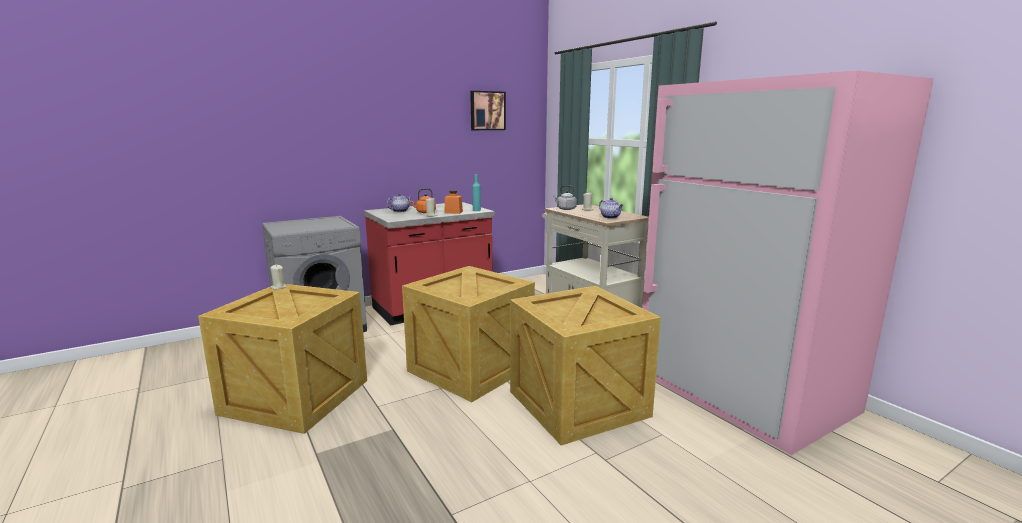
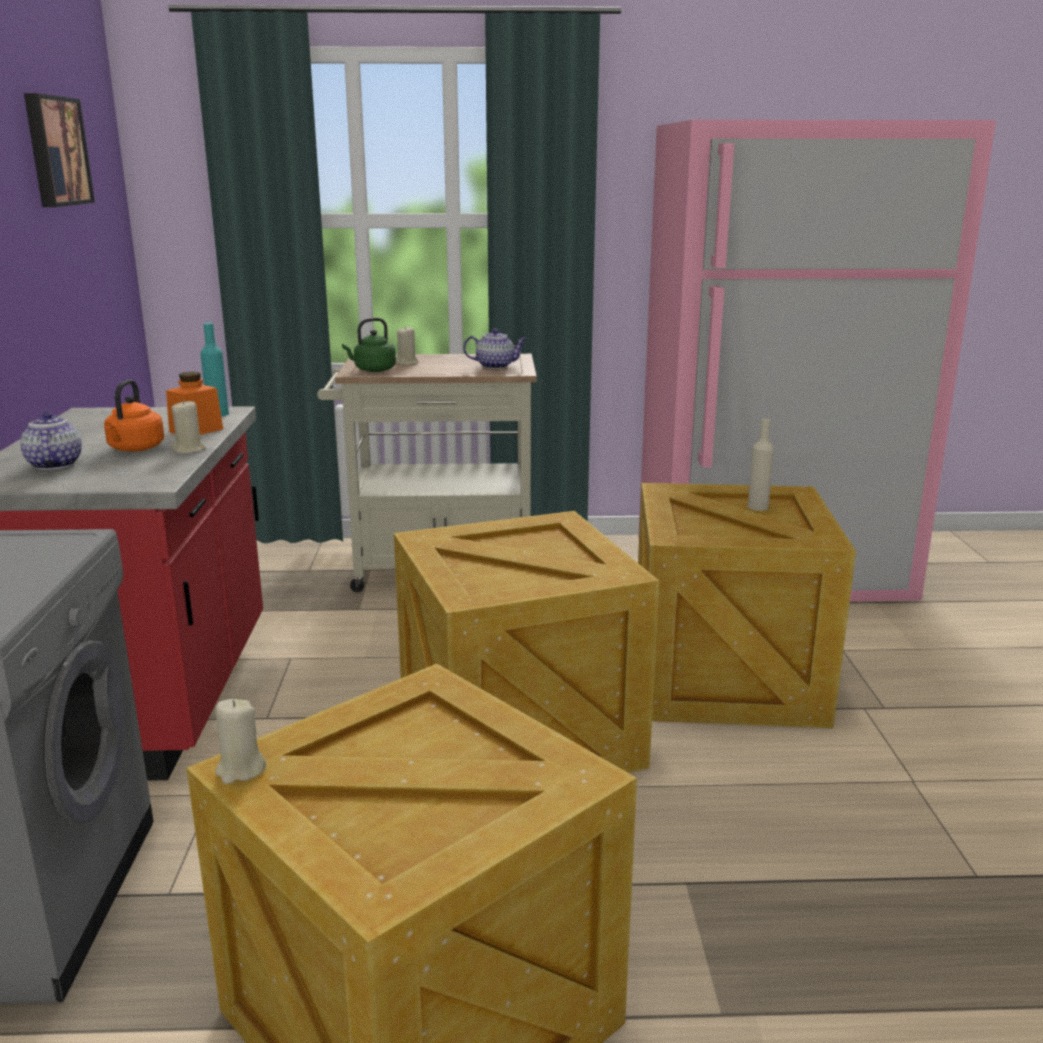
camera: 60 degrees left, 5 degrees up
grey kettle [553,185,577,210] -> green kettle [342,318,396,372]
none -> beige bottle [748,419,774,511]

